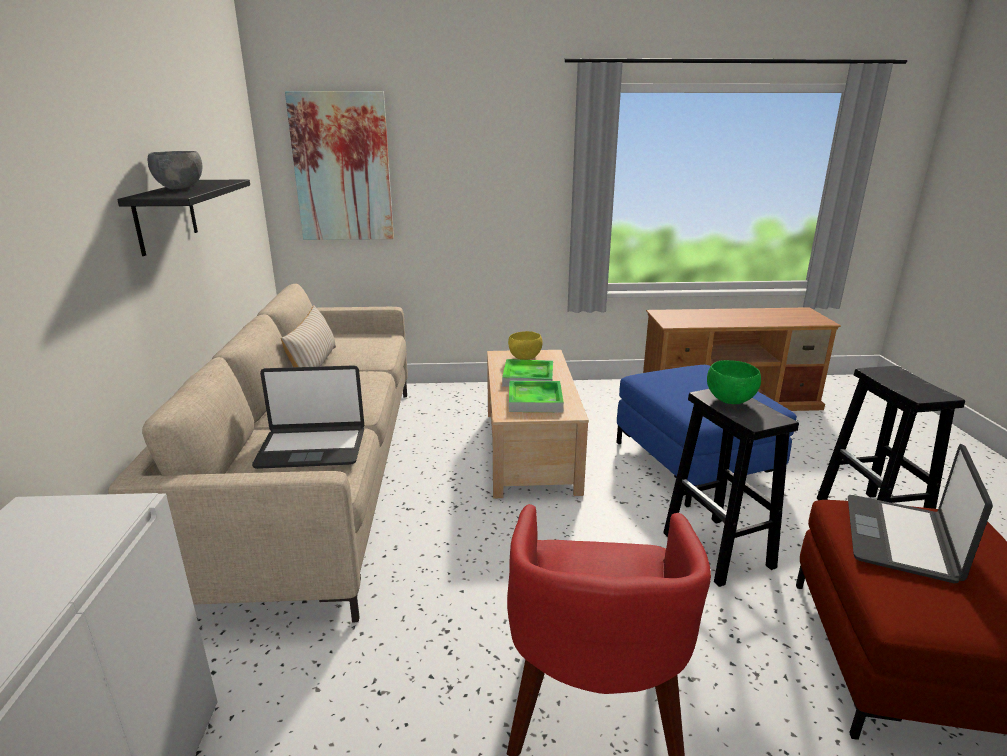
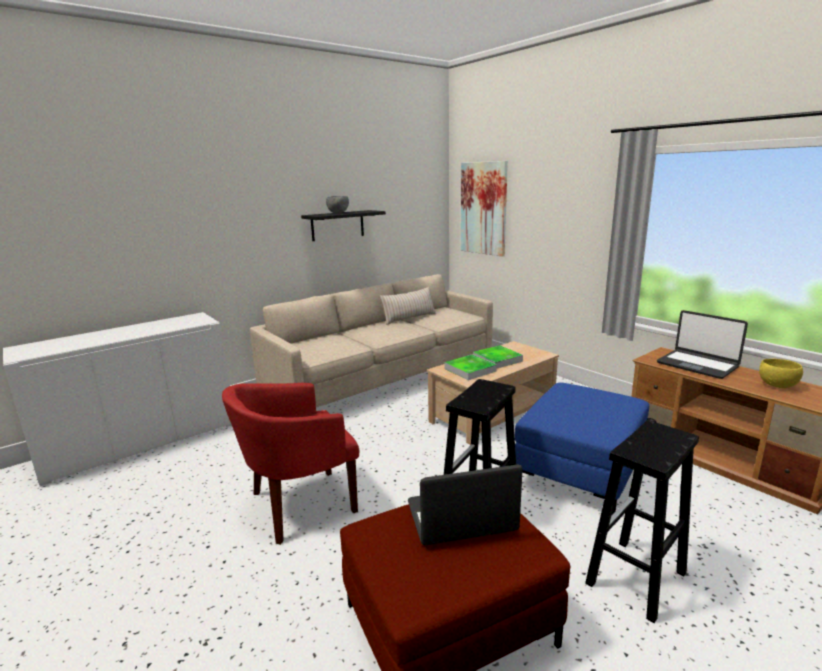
camera: 55 degrees right, 5 degrees down
laptop [252,365,364,469] -> laptop moved to [657,310,748,379]
yellow bowl [508,331,543,360] -> yellow bowl moved to [759,359,803,388]
green bowl [707,360,761,404] -> none

